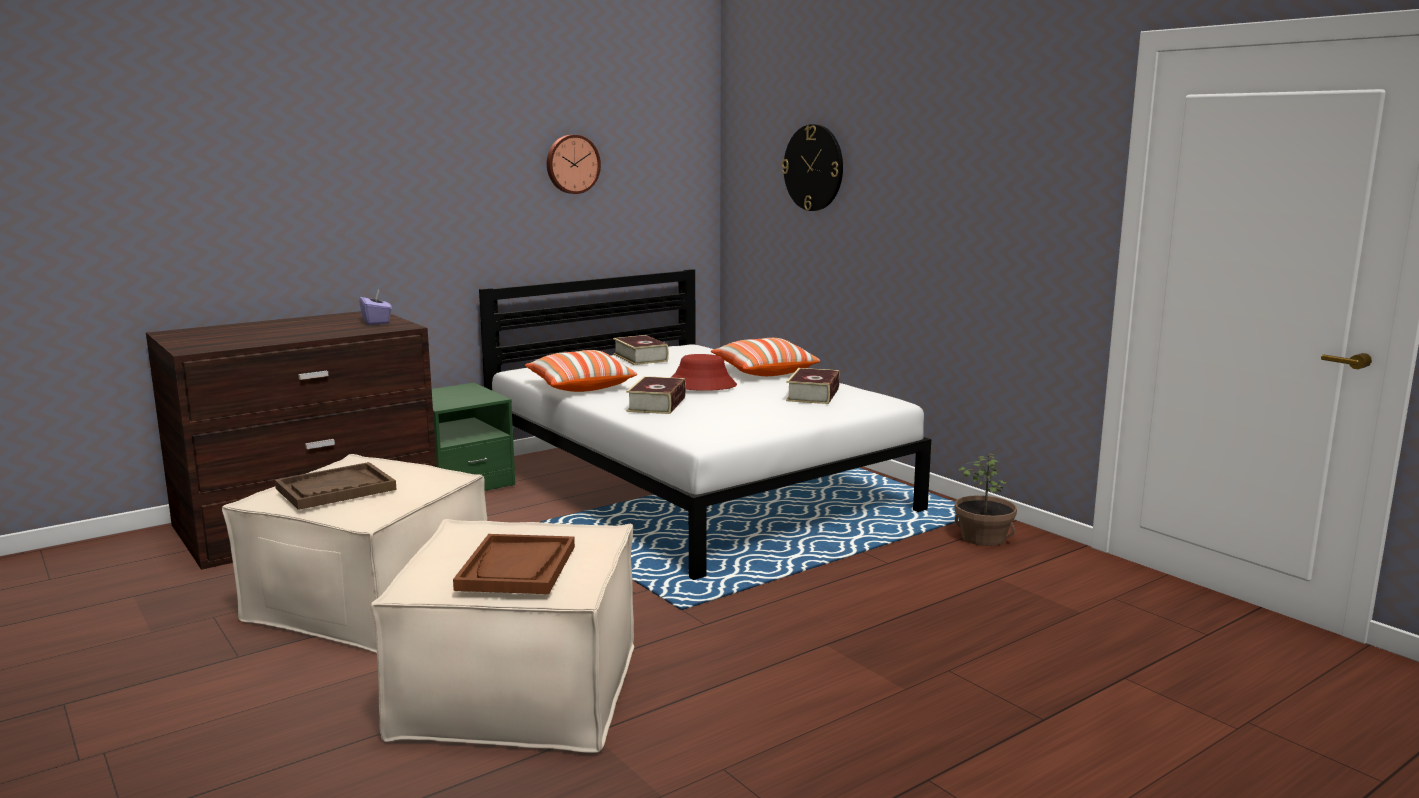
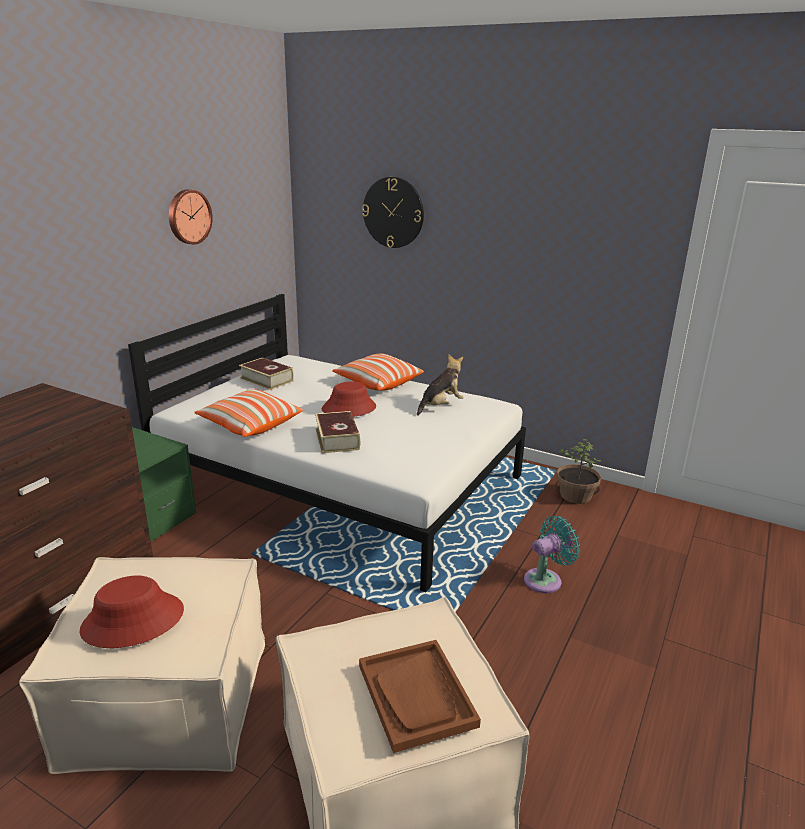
camera: 25 degrees left, 10 degrees up
brown tray [275,462,397,510] -> red hat [80,575,184,648]
purple tissue box [359,290,392,325] -> none
book [786,368,840,404] -> plush toy [417,354,464,416]
none -> turquoise fan [524,516,580,593]

